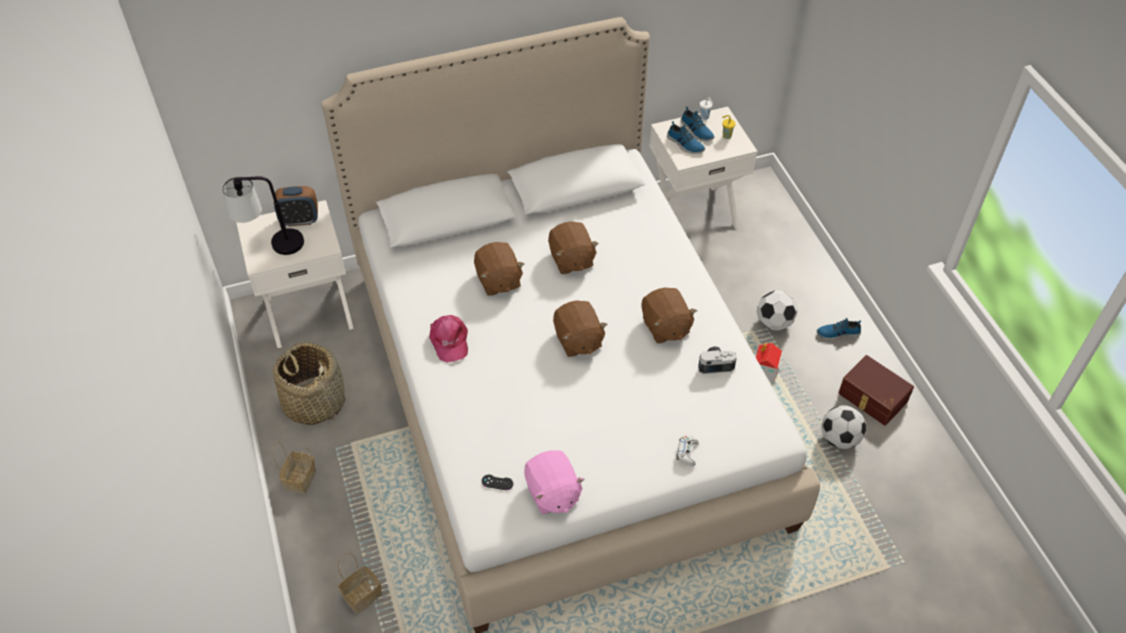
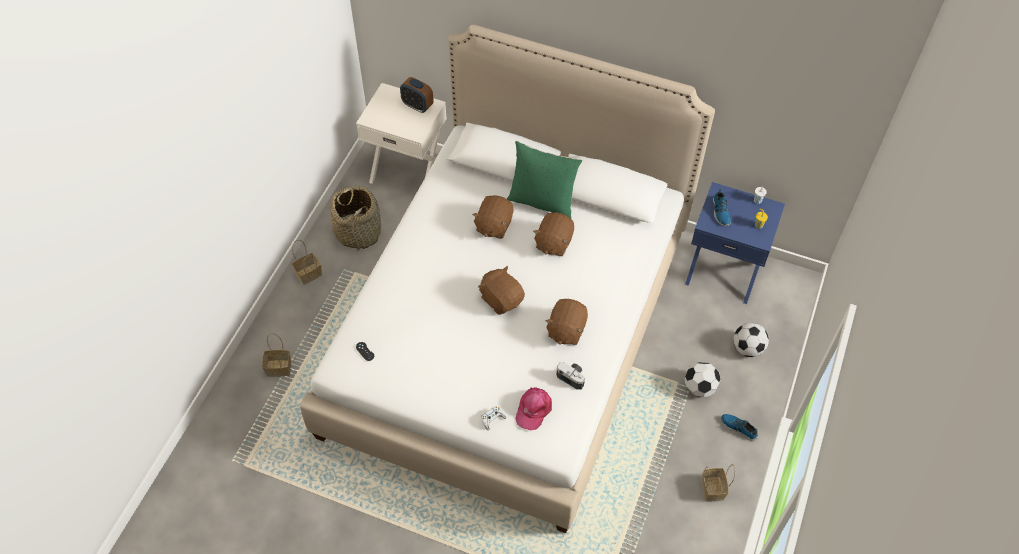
camera: 40 degrees right, 5 degrees up
table lamp [222,176,304,255] -> none
pink cap [429,315,468,363] -> pink cap moved to [516,387,552,430]
pink plush toy [524,450,585,514] -> none
brown plush toy [553,300,608,357] -> brown plush toy turned 120 degrees clockwise [478,266,525,315]
white nightstand [649,107,758,230] -> blue nightstand [685,182,785,304]
shoe [680,106,714,141] -> none
toy house [756,343,782,382] -> none
football [821,405,866,449] -> football moved to [733,323,769,357]
brown storage box [838,355,914,426] -> basket [701,464,735,502]
none -> green pillow [507,141,582,219]

